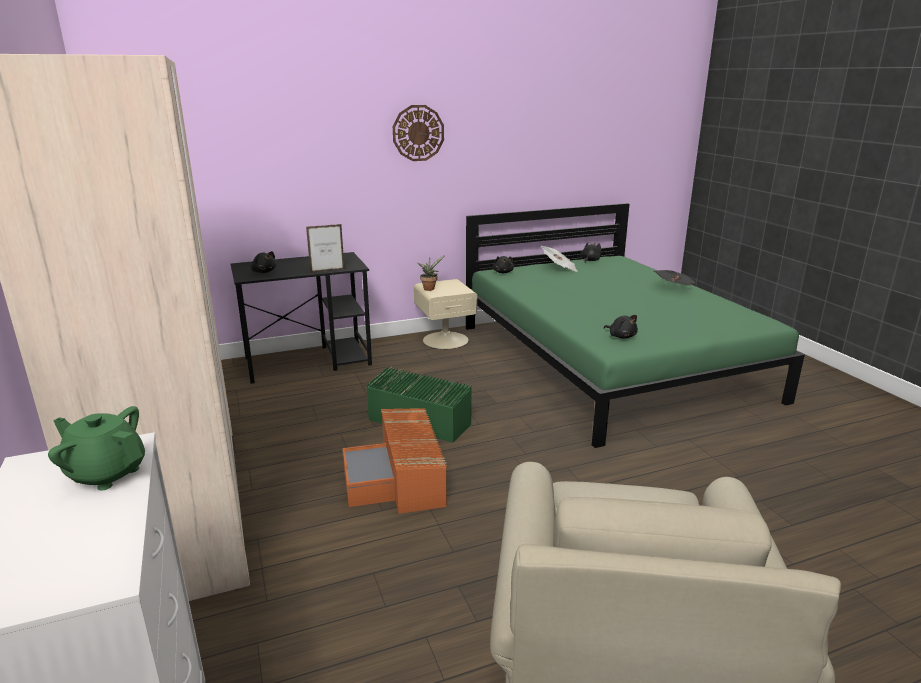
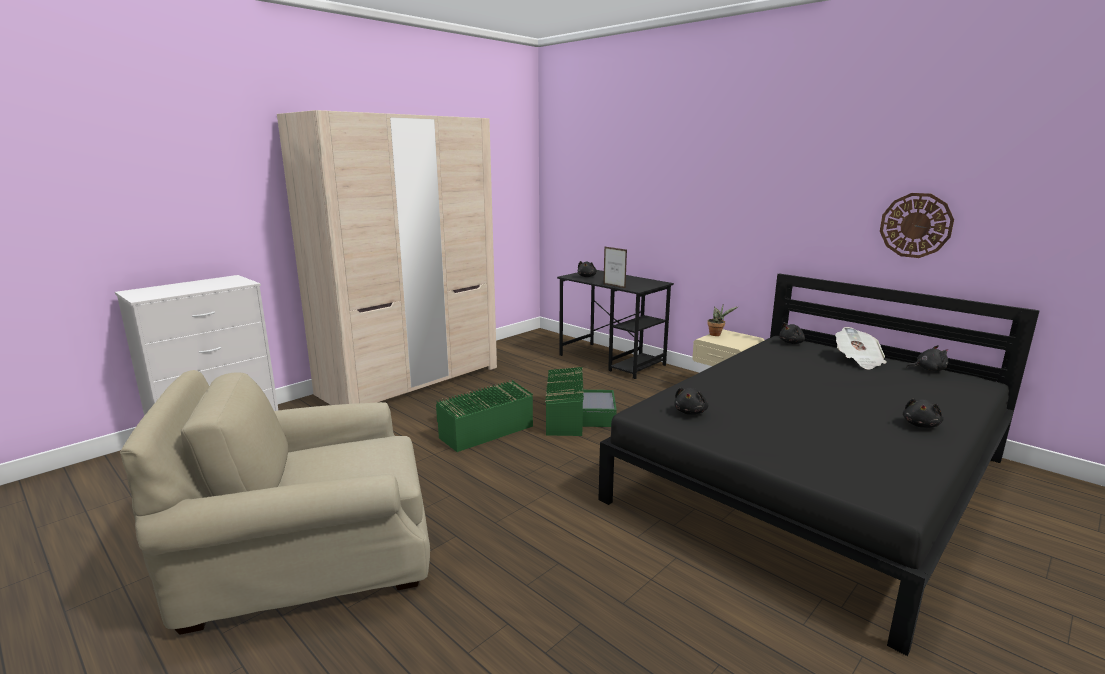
camera: 65 degrees right, 5 degrees down
green teapot [48,406,145,491] -> none
orange storage box [343,408,447,514] -> green storage box [436,380,533,452]
wall clock [393,105,444,161] -> wall clock moved to [880,193,954,258]
green bed [466,203,805,448] -> black bed [598,273,1040,656]
newspaper [654,270,696,285] -> black plush toy [903,398,944,428]

